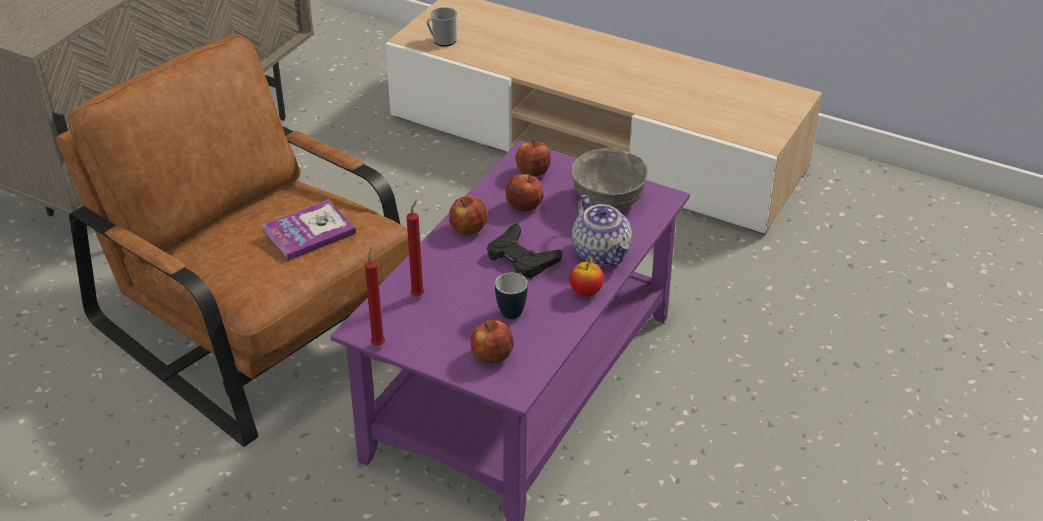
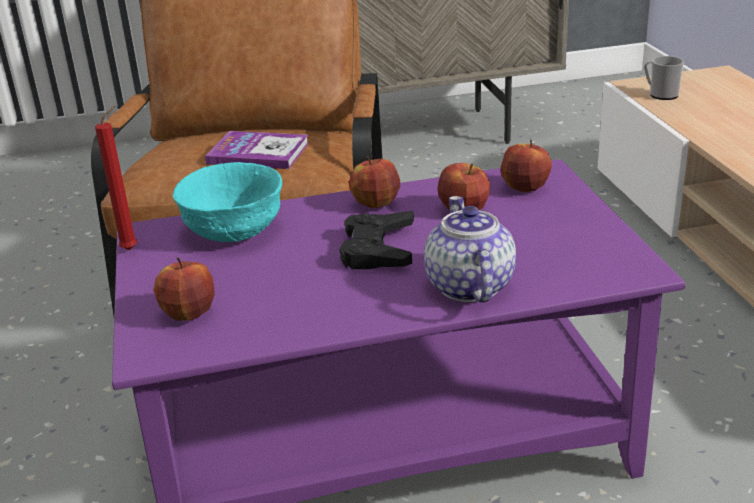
camera: 50 degrees right, 10 degrees down
red candle [407,199,424,296] -> turquoise bowl [173,162,282,242]
mug [495,272,528,319] -> none
apple [569,257,604,297] -> none
grey bowl [571,149,648,210] -> none
teapot [572,195,632,266] -> teapot turned 150 degrees clockwise [424,196,516,303]

